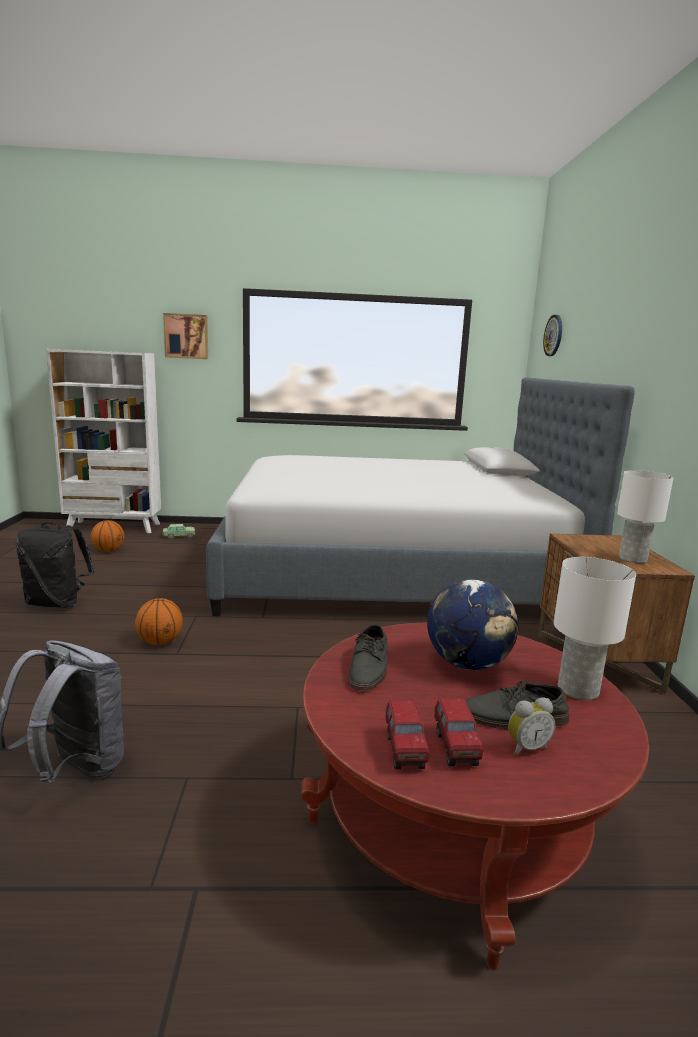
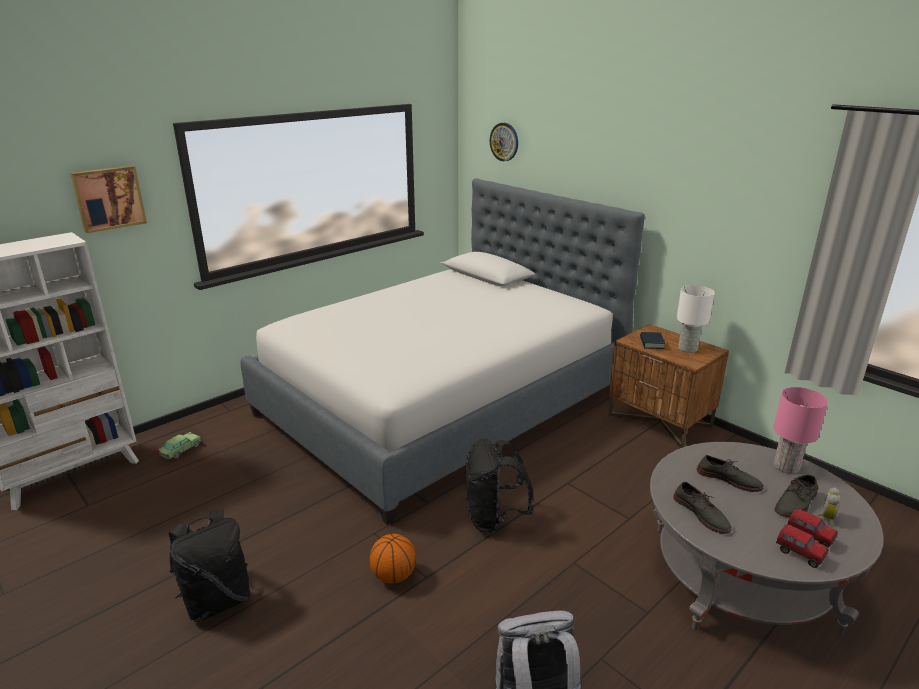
camera: 40 degrees left, 10 degrees up
basketball [91,520,124,552] -> none
red coffee table [301,622,649,970] -> grey coffee table [650,442,884,635]
globe [427,579,518,670] -> grey shoe [696,455,764,492]
white table lamp [554,557,636,700] -> pink table lamp [773,387,828,474]
none -> black backpack [465,438,533,534]
none -> book [640,332,665,349]

